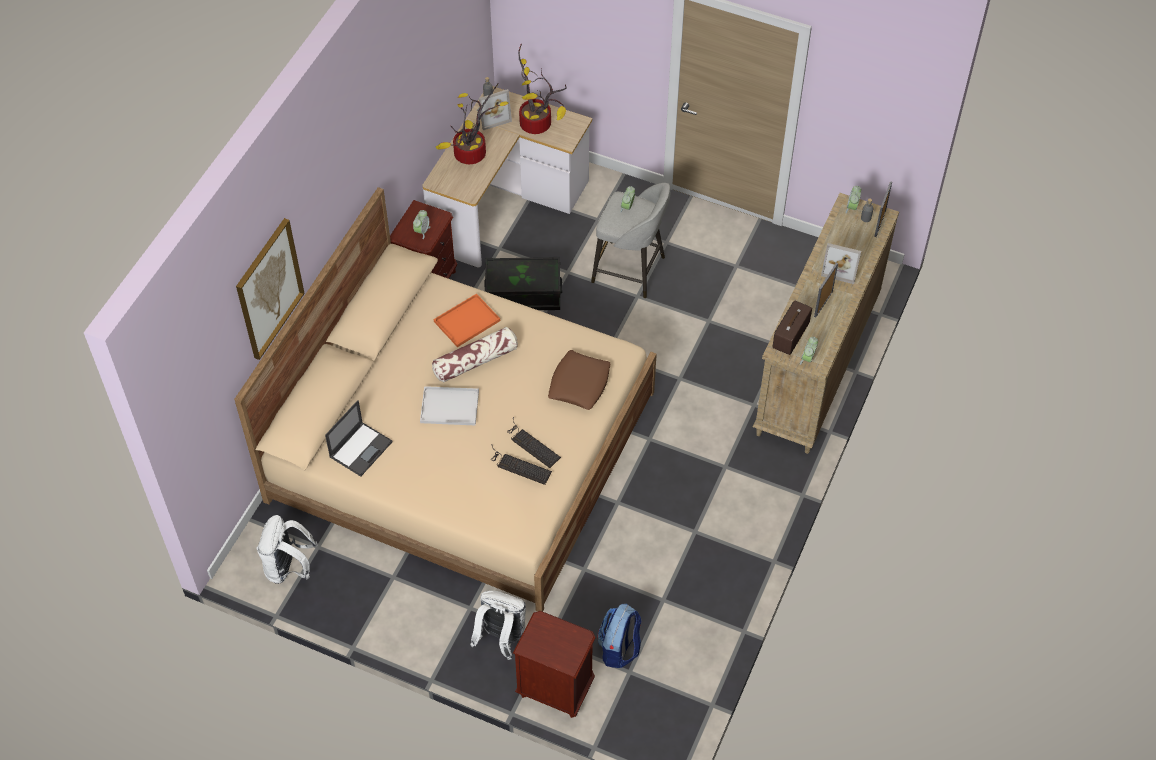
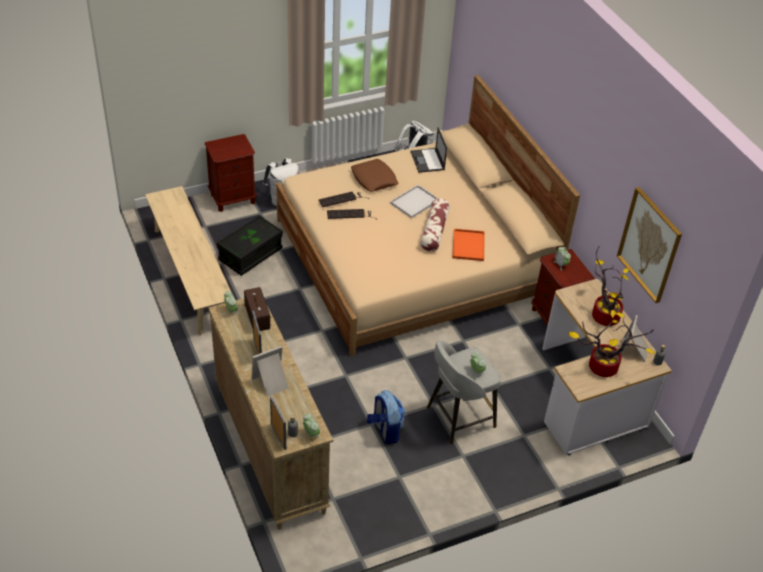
camera: 130 degrees right, 10 degrees down
picture [236,218,305,360] -> picture moved to [617,187,682,303]
black storage box [484,257,562,310] -> black storage box moved to [217,215,283,276]
brown pillow [548,350,611,410] -> brown pillow moved to [351,159,398,192]
backpack [598,604,642,668] -> backpack moved to [367,390,405,444]
none -> beige bench [145,186,233,335]

